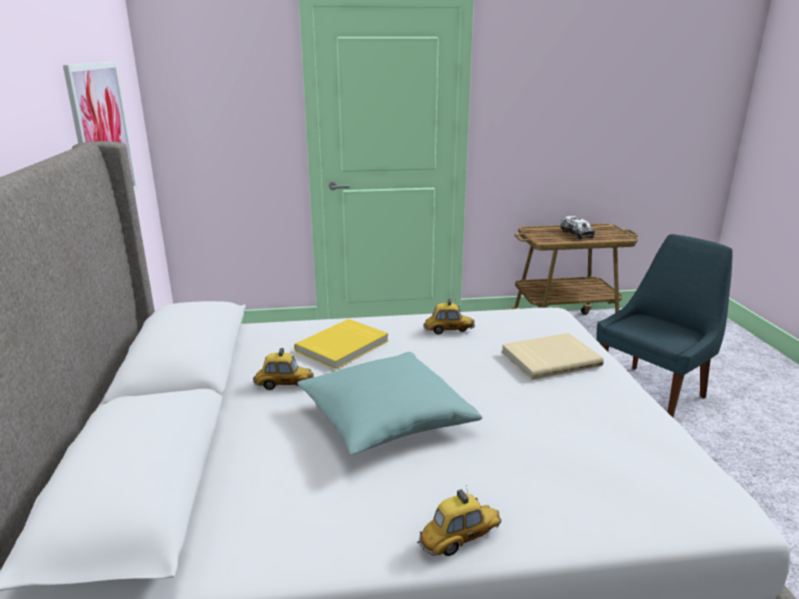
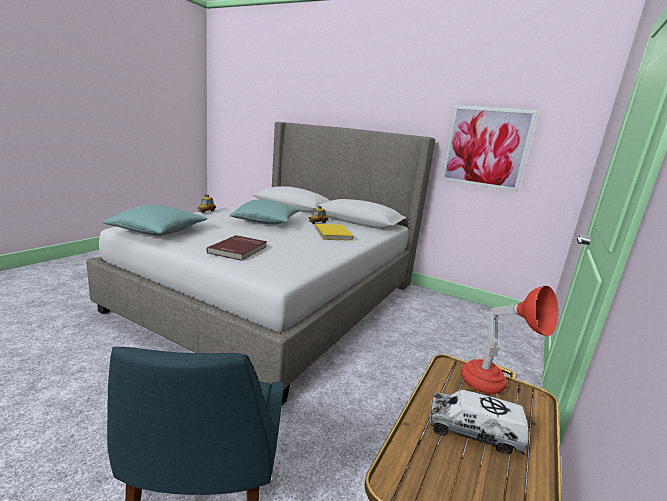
camera: 125 degrees right, 5 degrees down
toy car [423,299,475,334] -> none
beige book [501,333,604,380] -> red book [206,235,267,261]
none -> turquoise pillow [103,205,207,236]
none -> red table lamp [461,286,558,394]

